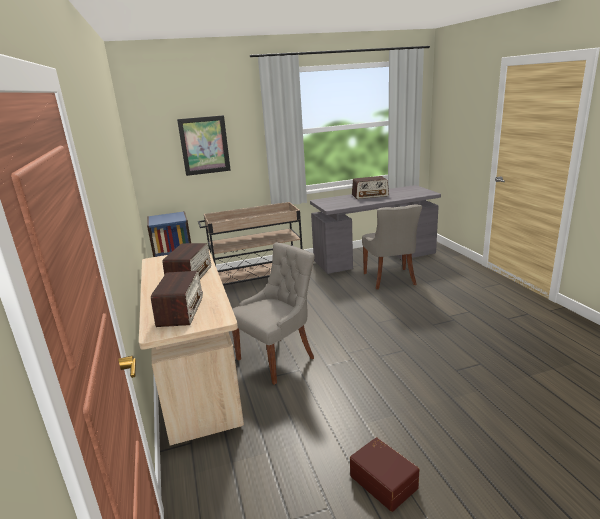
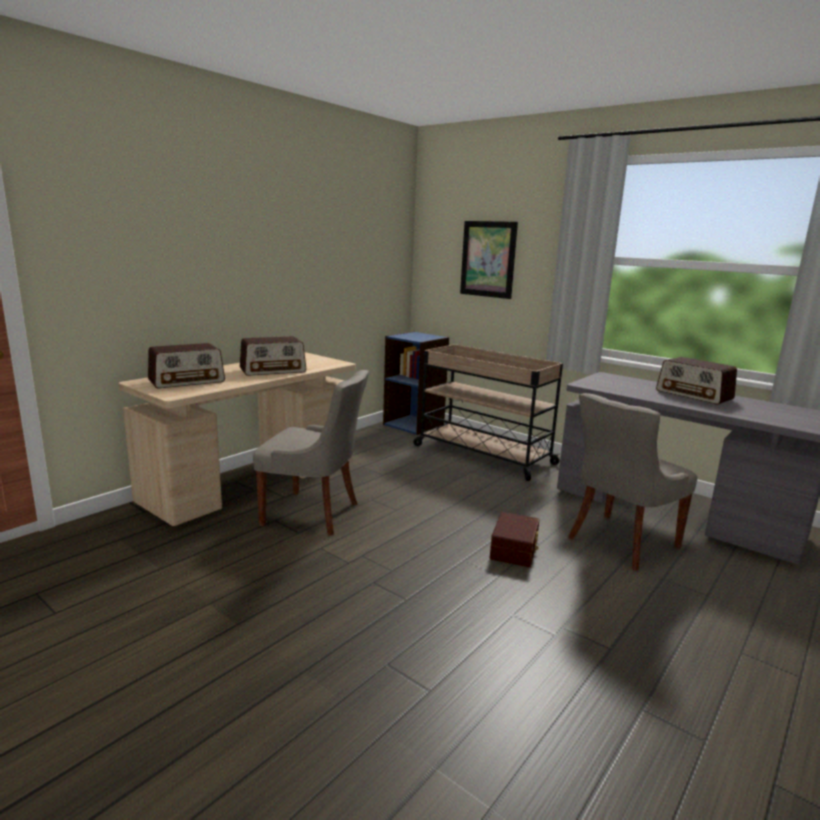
camera: 55 degrees right, 5 degrees down
brown storage box [350,437,419,512] -> brown storage box moved to [490,512,539,567]

